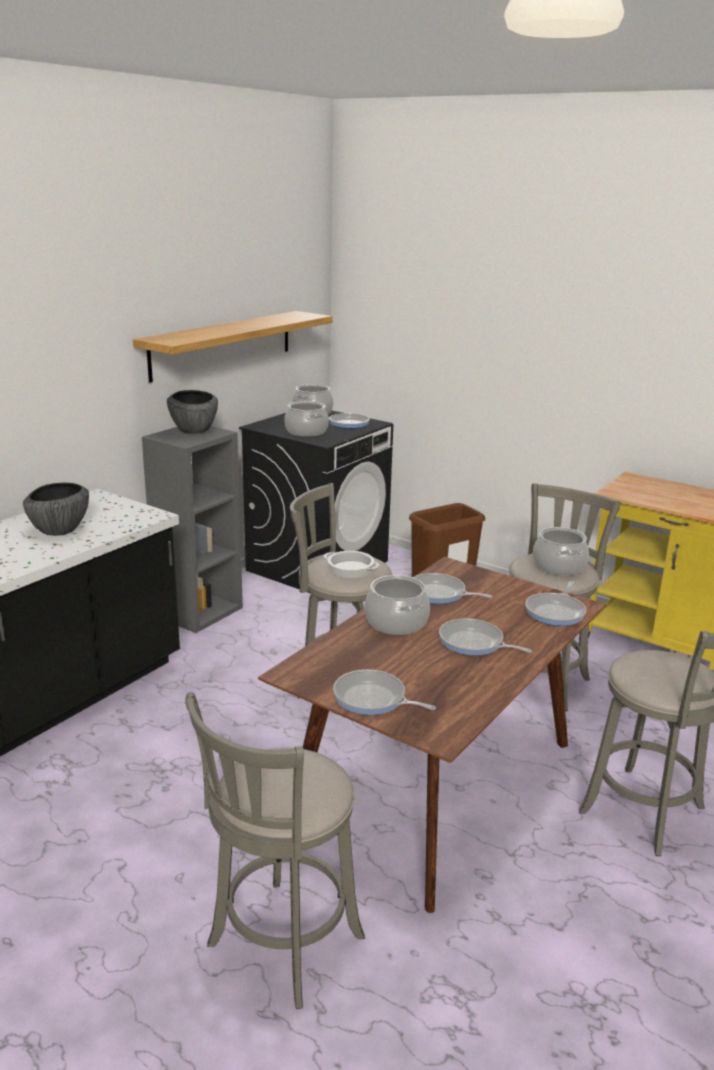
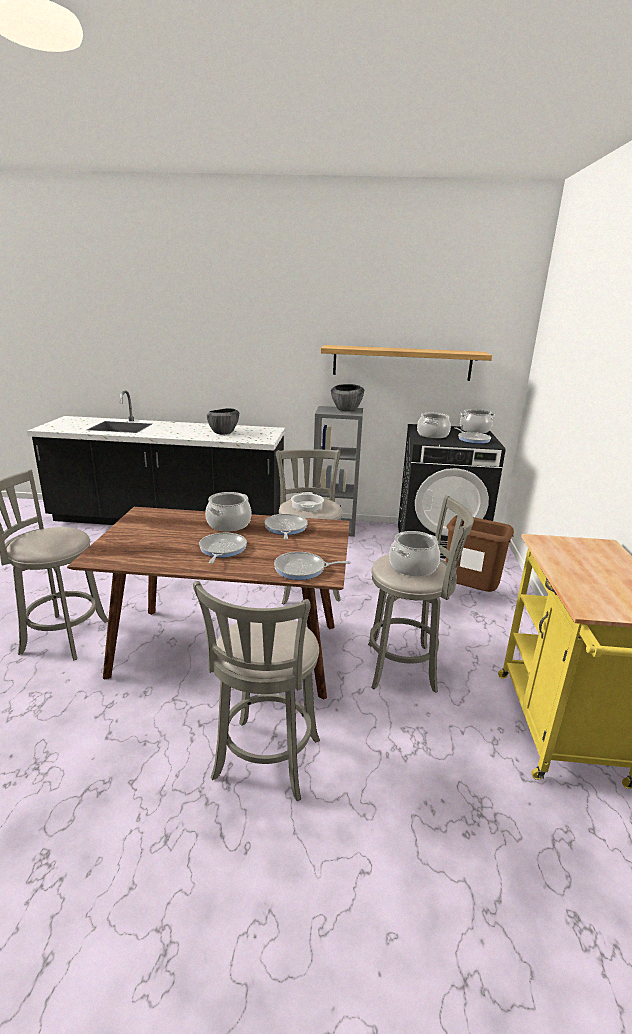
camera: 60 degrees right, 0 degrees up
frying pan [333,670,436,715] -> none

